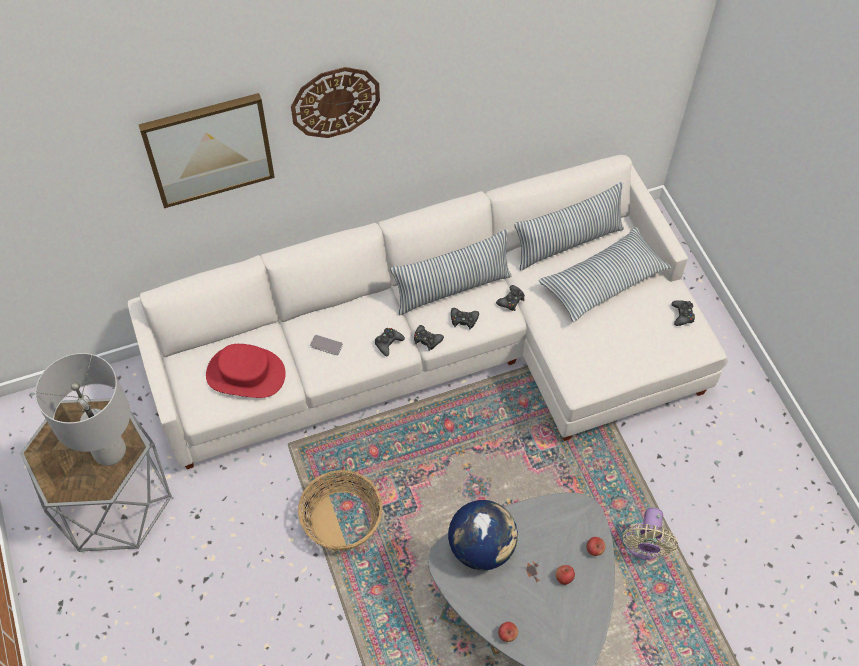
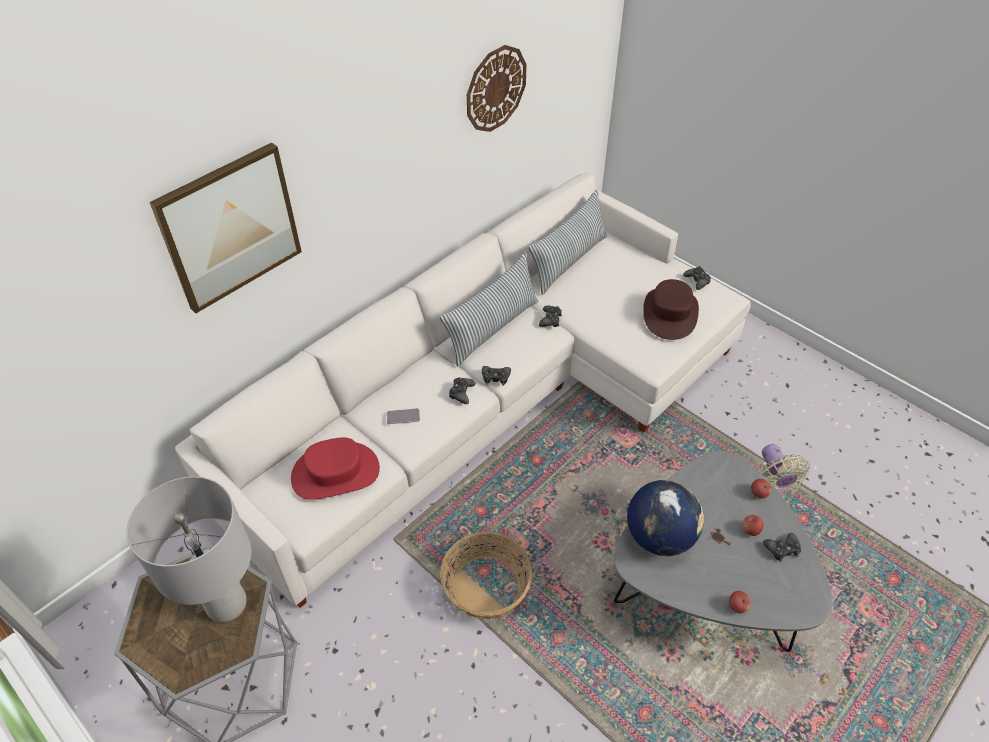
camera: 25 degrees left, 10 degrees down
wall clock [291,67,380,138] -> wall clock moved to [467,45,527,132]
black game controller [451,308,479,329] -> black game controller moved to [763,533,801,562]
pillow [539,227,671,322] -> none
none -> brown hat [643,279,699,340]

